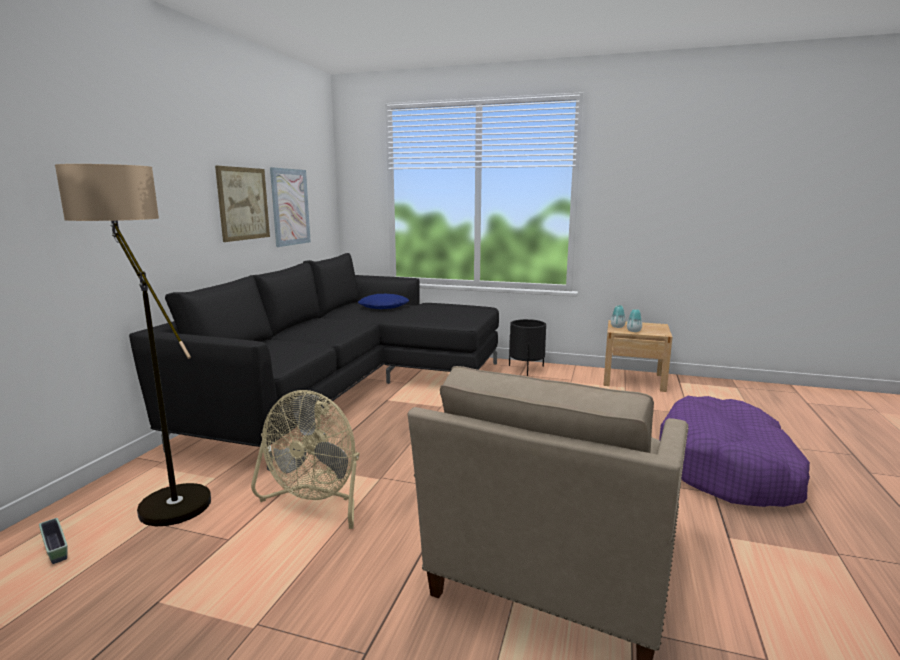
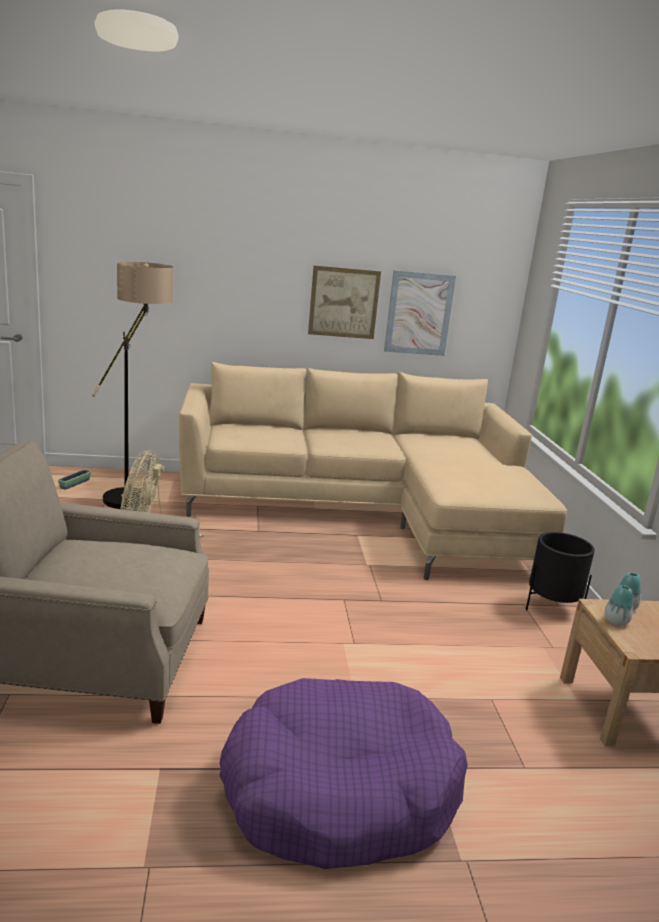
camera: 65 degrees right, 5 degrees up
black sofa [129,253,499,471] -> beige sofa [179,362,567,580]
blue pillow [358,294,409,309] -> none

